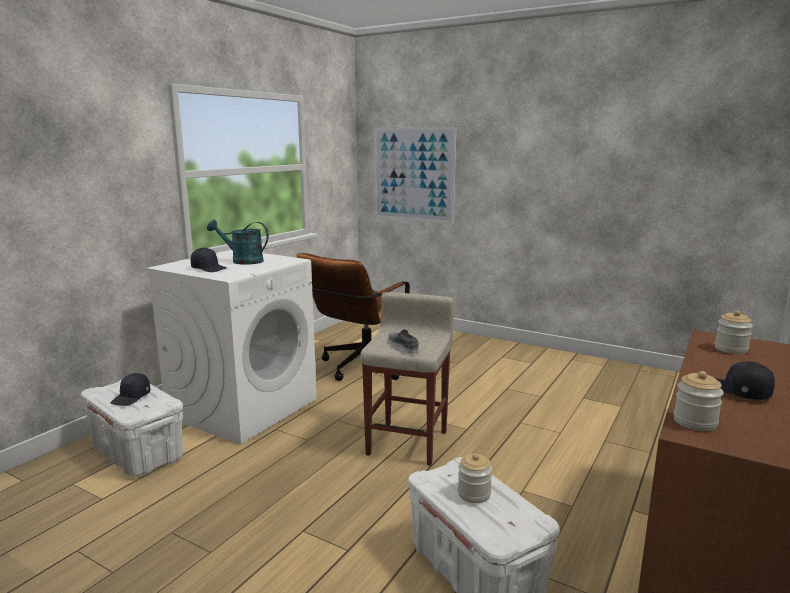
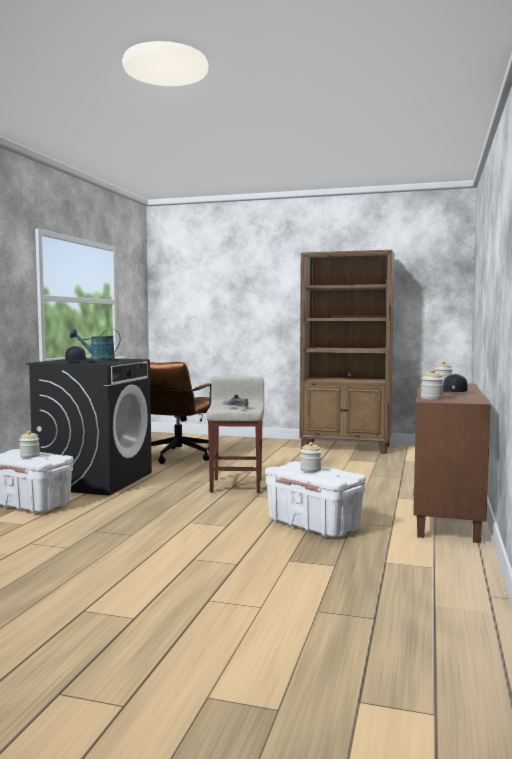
camera: 15 degrees left, 10 degrees down
black cap [110,373,151,406] -> jar [19,431,40,458]
white washing machine [146,250,317,444] -> black washing machine [26,358,152,496]
picture [374,127,456,224] -> none
none -> brown bookcase [299,250,395,454]

